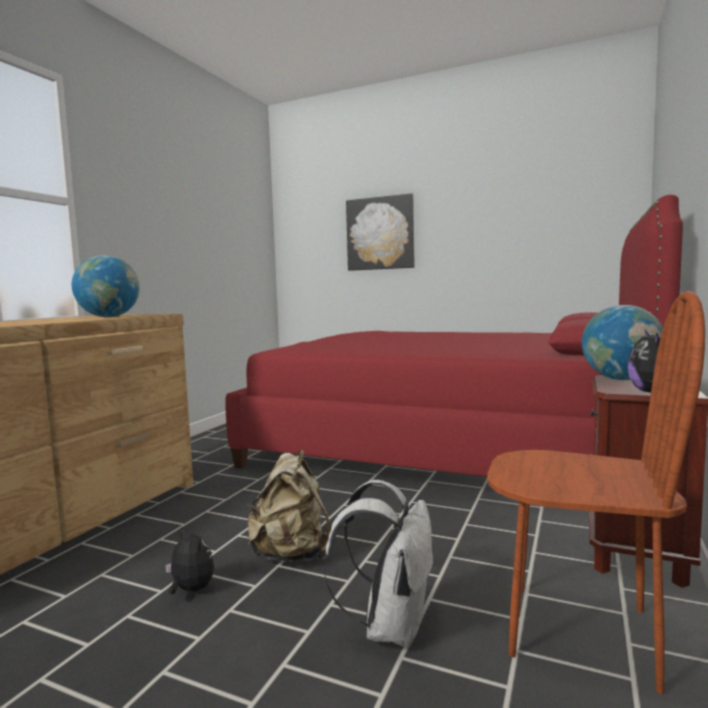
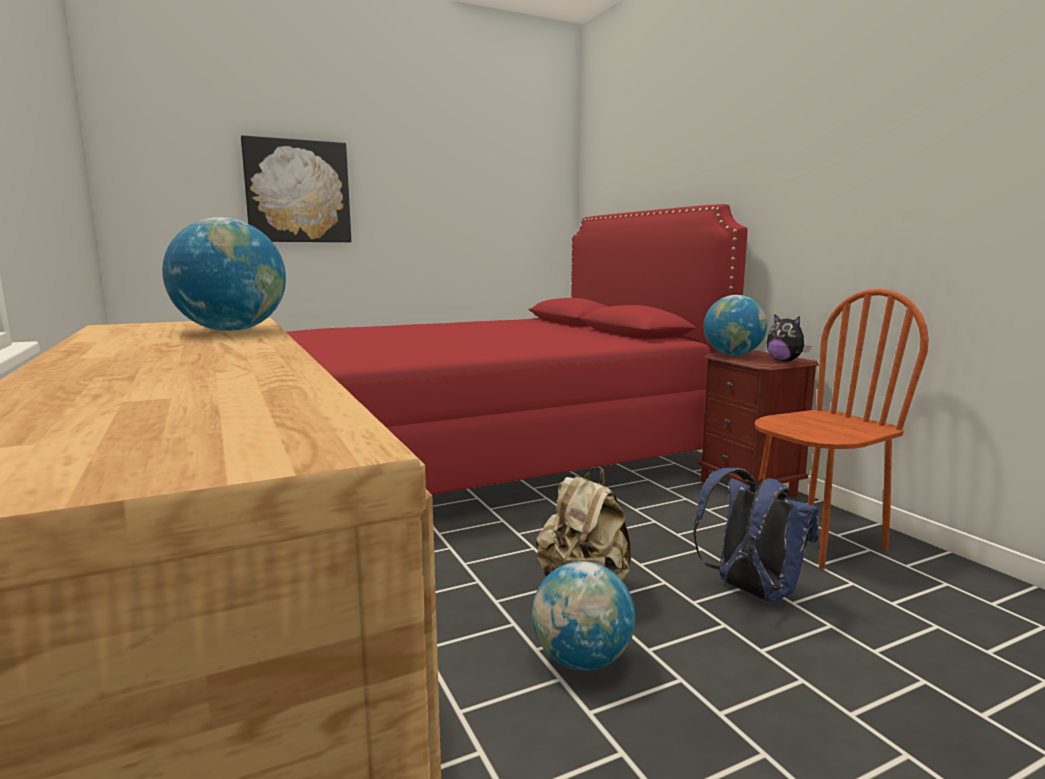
camera: 50 degrees left, 5 degrees up
plush toy [165,528,214,594] -> globe [532,561,635,671]
white backpack [324,480,435,648] -> blue backpack [693,468,819,602]

